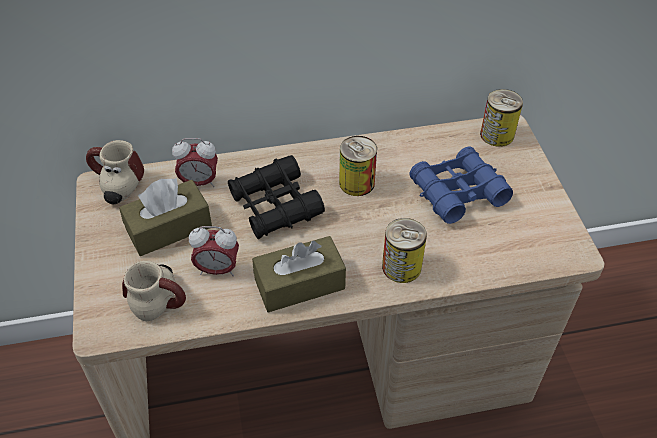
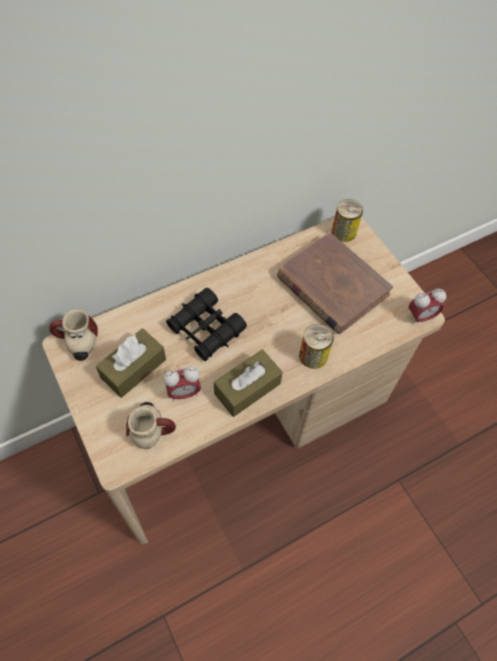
camera: 20 degrees left, 10 degrees up
alarm clock [172,138,218,187] -> alarm clock moved to [409,289,446,324]
can [339,136,377,196] -> none
blue binoculars [409,146,513,224] -> brown book [277,232,393,334]

